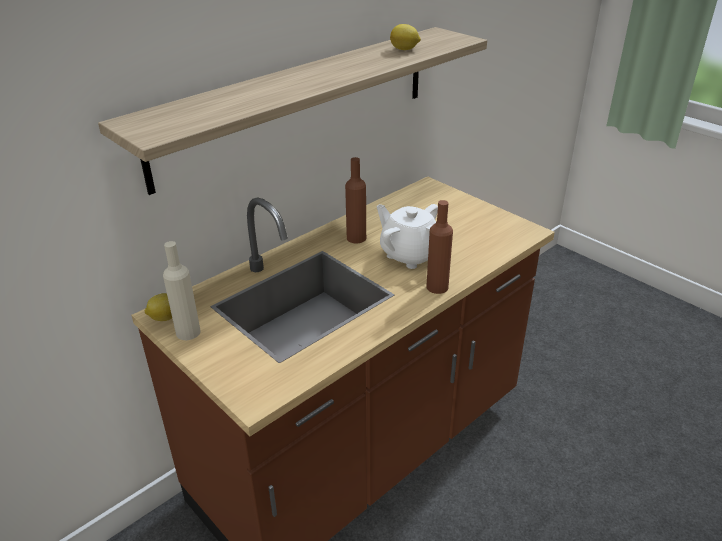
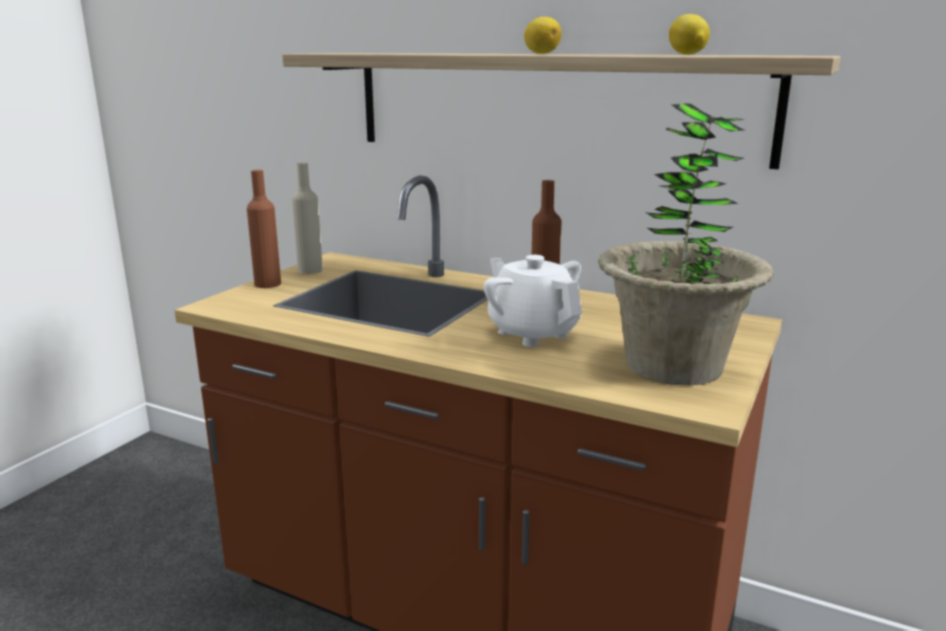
camera: 70 degrees right, 15 degrees down
lemon [145,293,172,321] -> lemon moved to [524,17,562,54]
white teapot [377,204,438,269] -> white teapot turned 60 degrees counterclockwise [484,255,582,347]
brown bottle [426,200,453,294] -> brown bottle moved to [247,170,281,288]
none -> potted plant [598,104,774,385]

